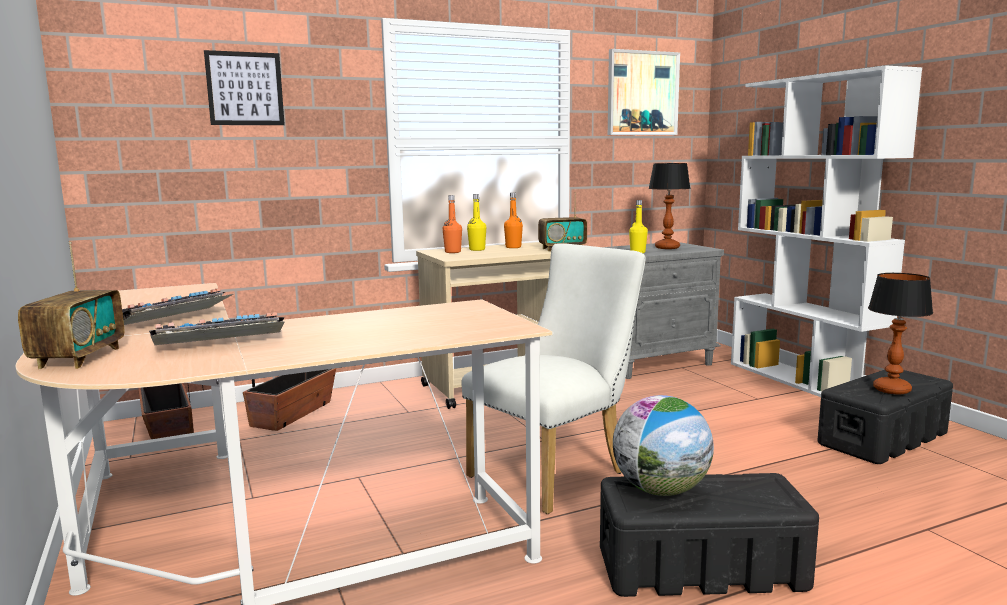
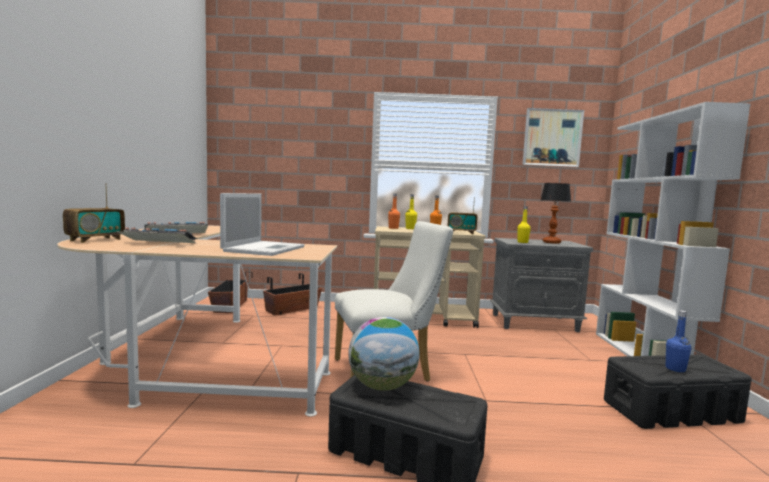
camera: 25 degrees right, 5 degrees down
picture [204,50,285,125] -> none
table lamp [868,273,933,394] -> blue bottle [666,310,691,372]
none -> laptop [220,193,305,256]

